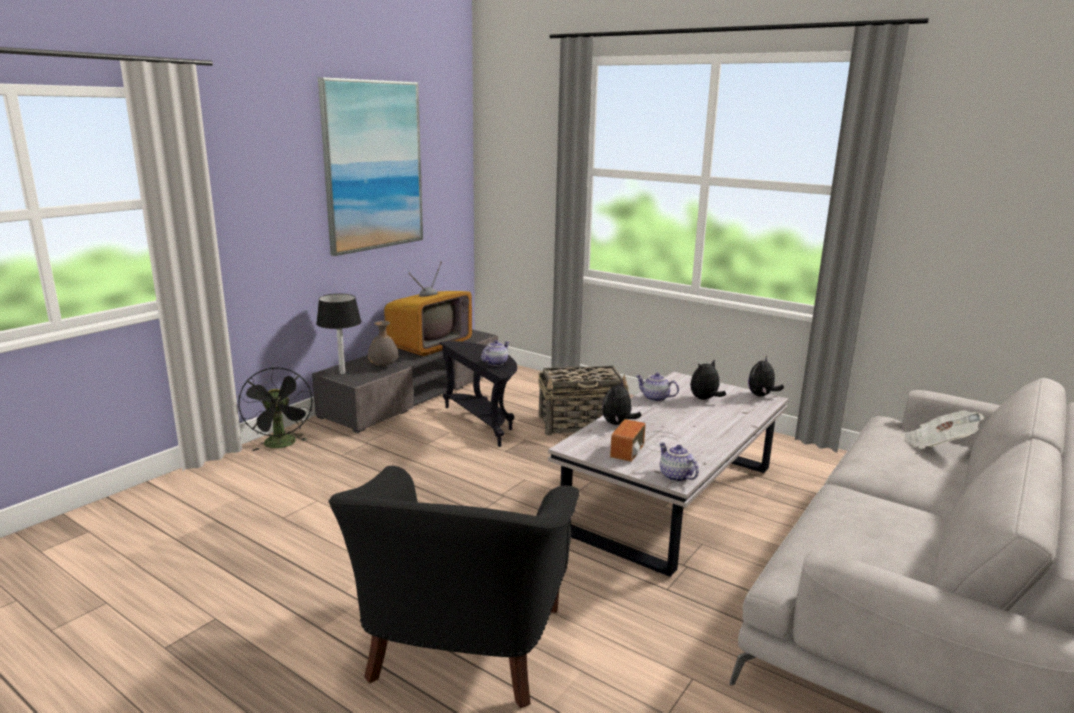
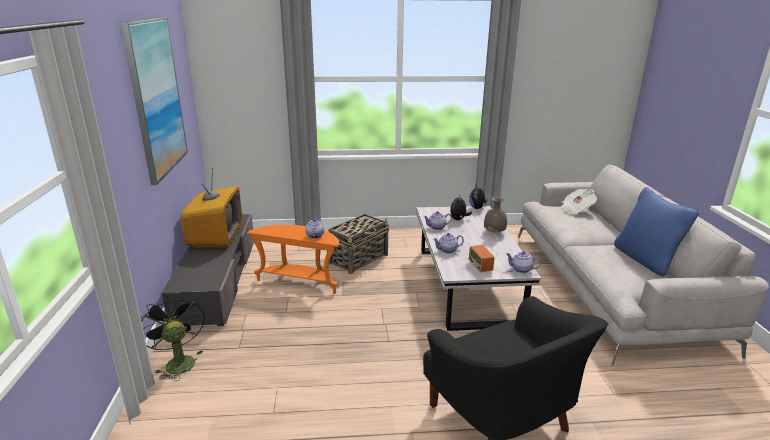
camera: 40 degrees left, 5 degrees up
black fan [238,367,313,451] -> black fan turned 150 degrees counterclockwise [140,294,205,381]
black table lamp [316,294,361,374] -> none
grey vase [368,321,398,367] -> grey vase moved to [484,197,507,233]
black side table [439,341,517,447] -> orange side table [247,225,339,294]
plush toy [602,379,642,425] -> teapot [433,233,464,254]
none -> blue pillow [614,187,699,277]

